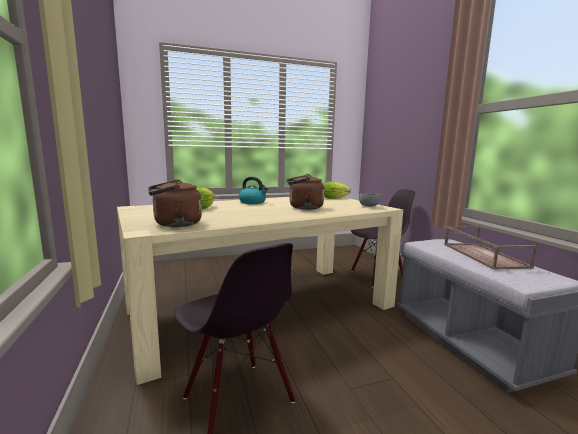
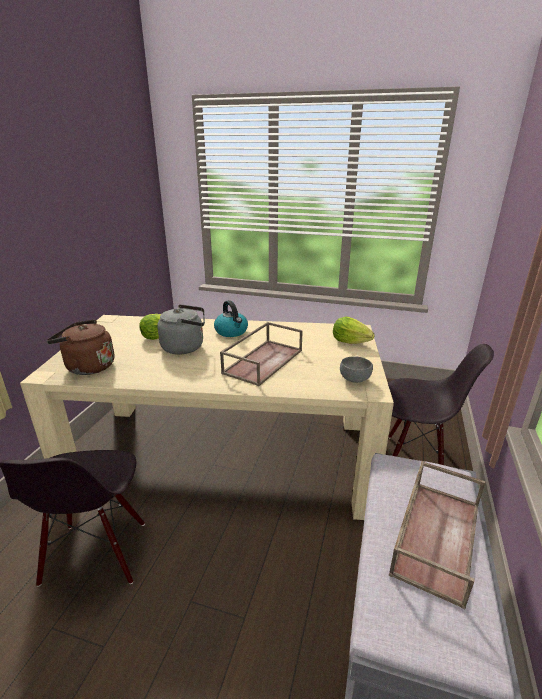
camera: 35 degrees right, 15 degrees up
brown kettle [287,174,324,210] -> brown tray [220,322,303,386]
none -> grey kettle [157,304,205,354]

